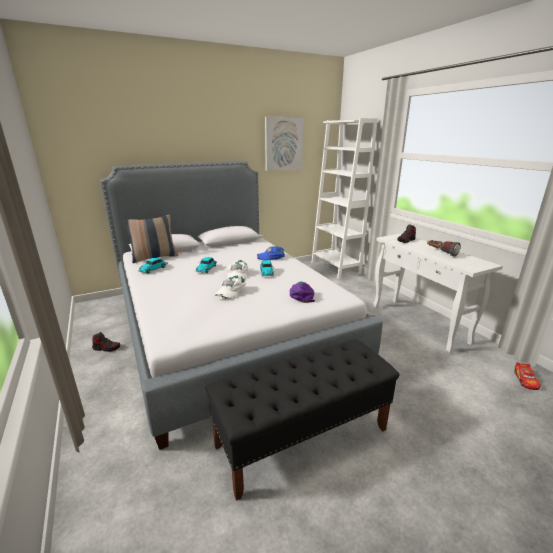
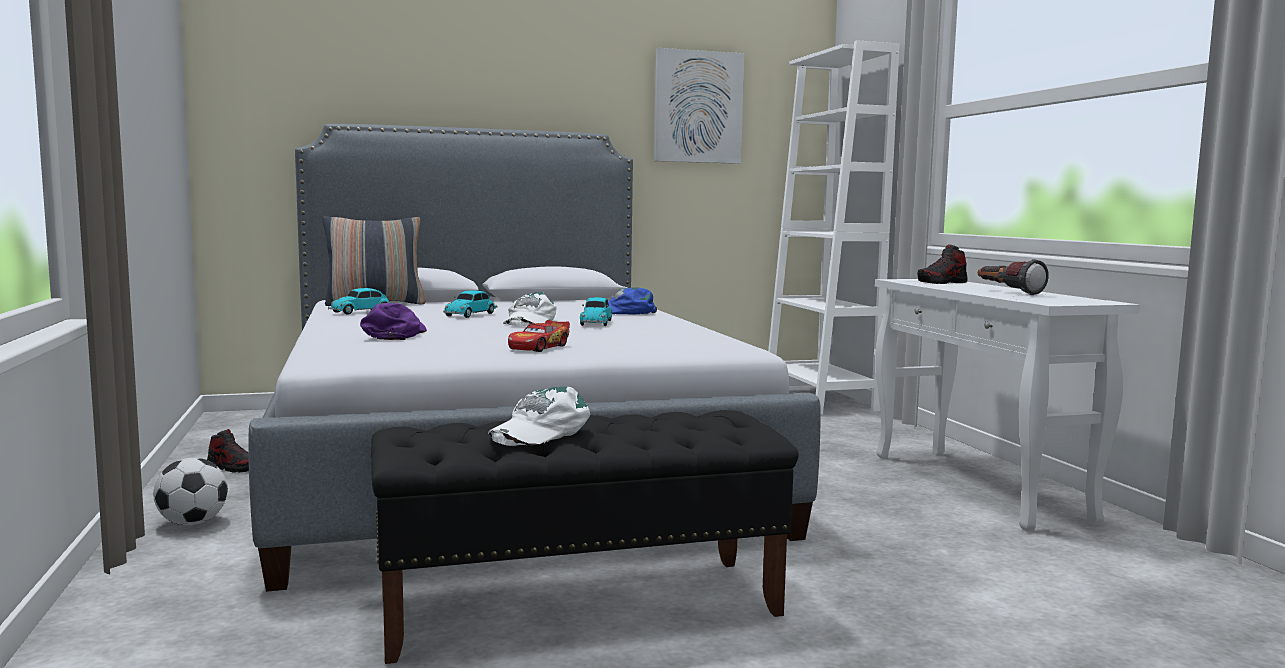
camera: 10 degrees right, 15 degrees down
white cap [215,275,246,299] -> white cap moved to [488,387,590,446]
purple cap [290,282,315,303] -> purple cap moved to [360,303,427,340]
toy car [514,362,541,390] -> toy car moved to [508,320,570,352]
none -> football [153,458,228,525]

